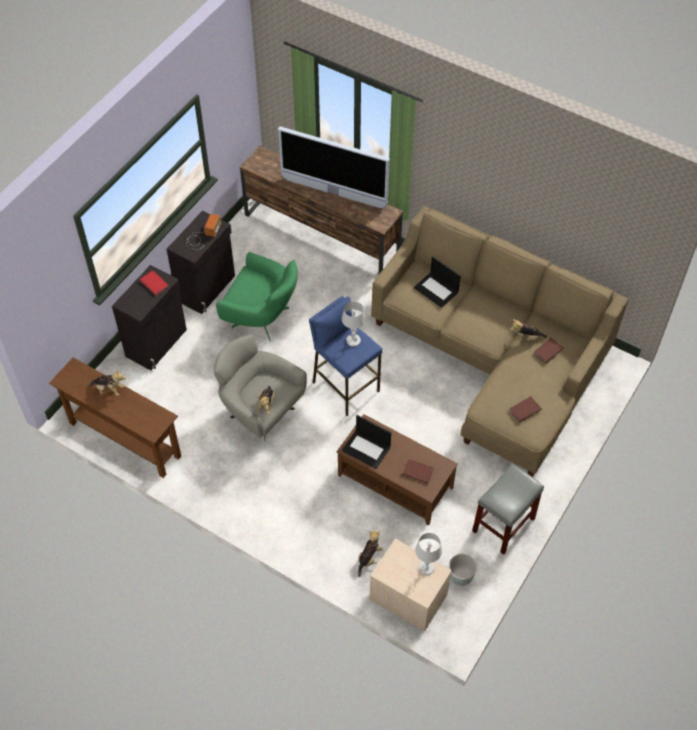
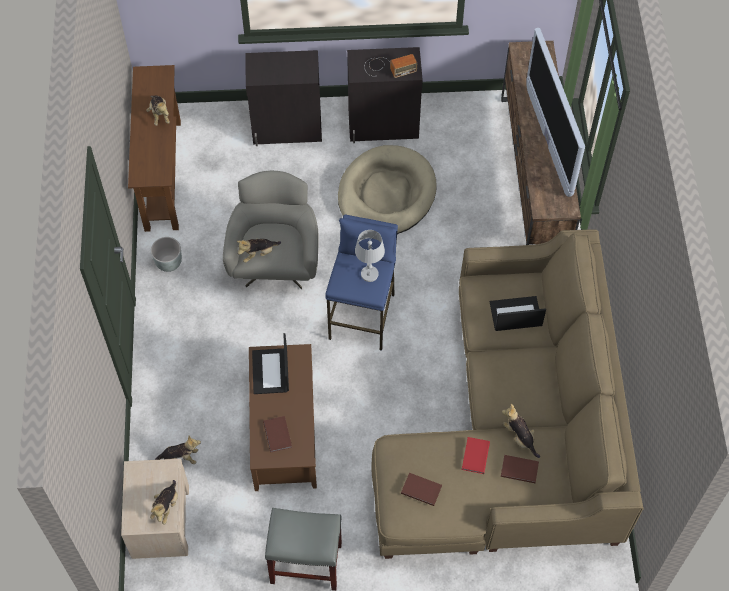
camera: 55 degrees right, 5 degrees up
red book [140,271,169,296] -> red book moved to [462,437,490,474]
green armchair [216,252,298,341] -> beige dog bed [338,145,436,234]
laptop [414,256,461,308] -> laptop turned 75 degrees clockwise [490,296,546,331]
white table lamp [415,533,442,575] -> plush toy [150,480,178,525]
grey planter [449,554,477,586] -> grey planter moved to [151,237,182,272]

